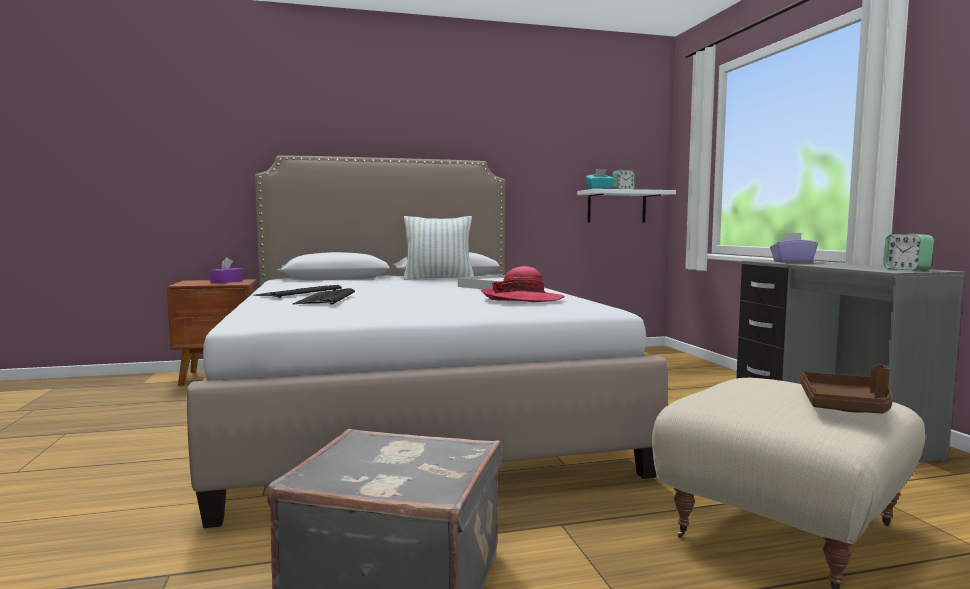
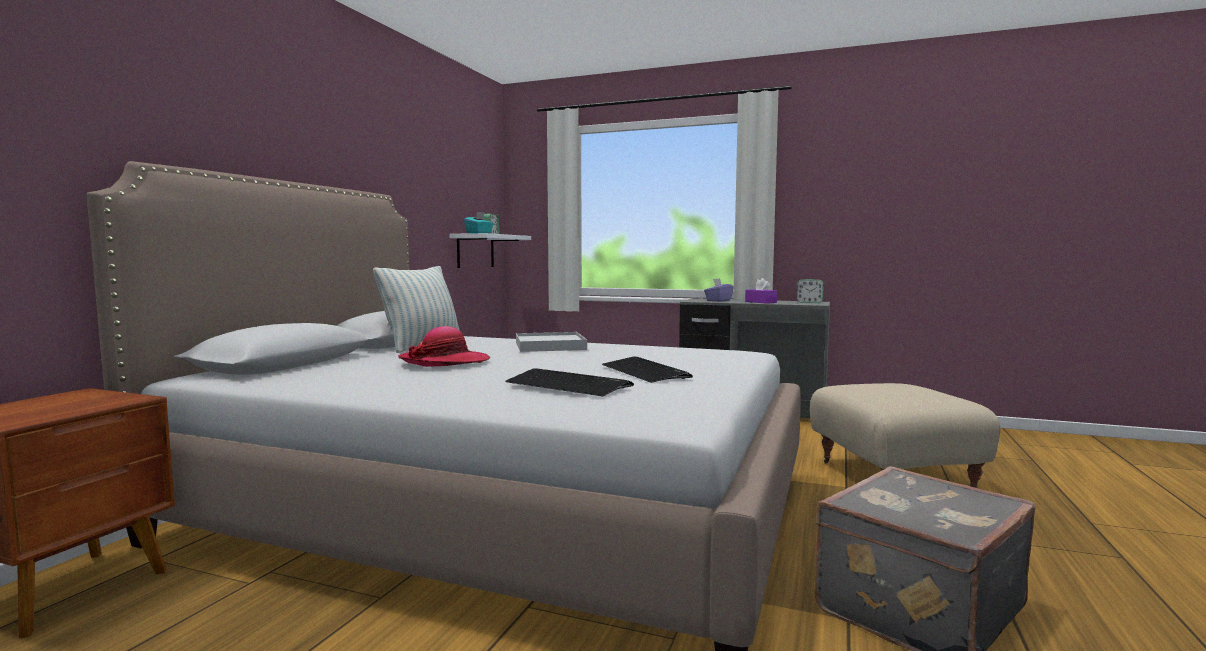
camera: 55 degrees left, 0 degrees up
purple tissue box [210,257,243,283] -> purple tissue box moved to [745,278,777,304]
keyboard [253,285,342,298] -> keyboard moved to [602,356,693,383]
hat [481,266,564,302] -> hat moved to [398,326,490,367]
brown tray [800,364,893,413] -> none

